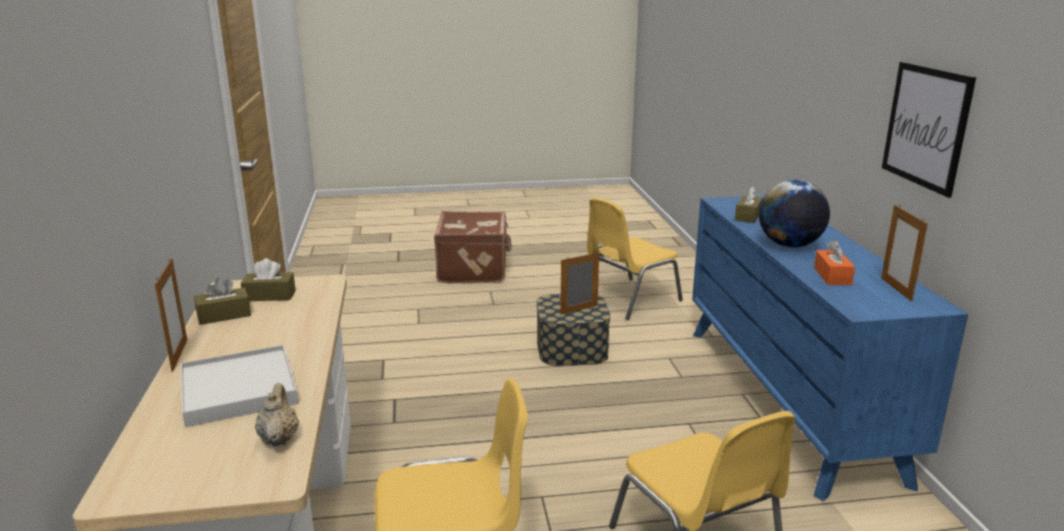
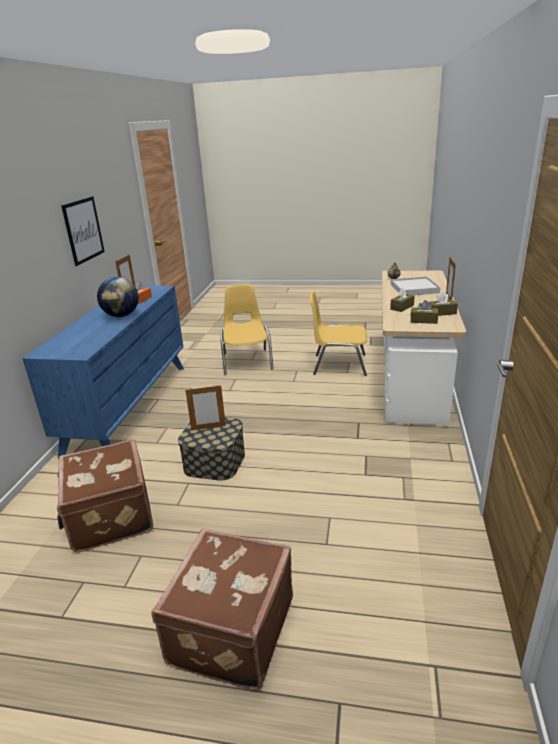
camera: 160 degrees left, 5 degrees up
yellow chair [587,198,683,320] -> brown suitcase [57,439,153,552]
brown tissue box [735,186,763,223] -> brown tissue box moved to [390,287,415,312]

